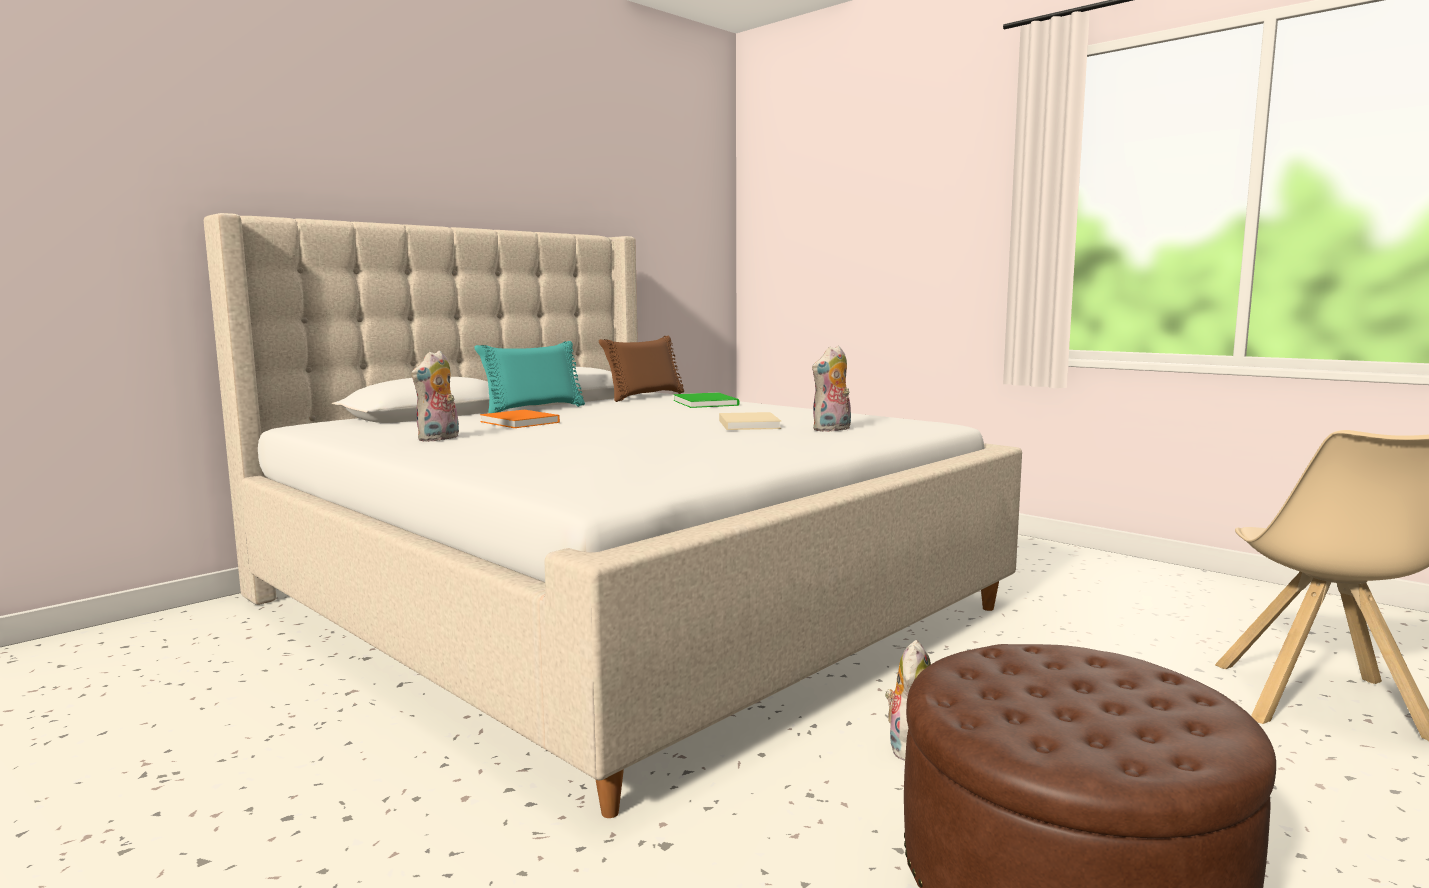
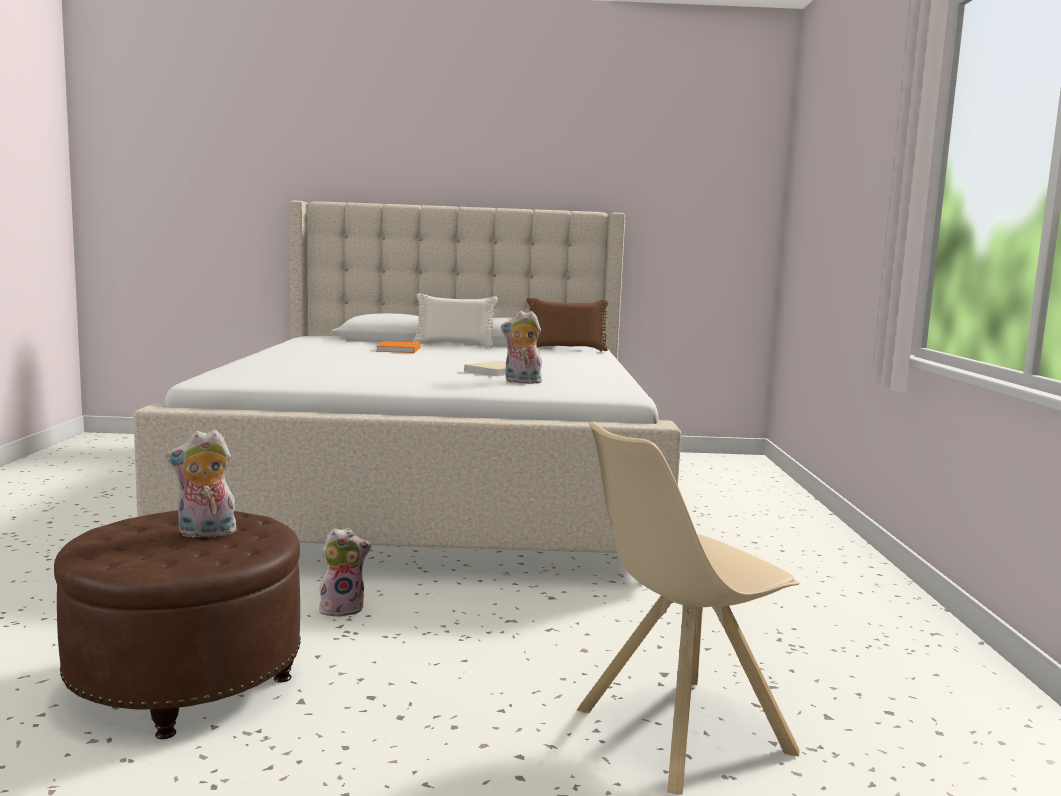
camera: 45 degrees right, 0 degrees up
plush toy [411,350,459,442] -> plush toy moved to [166,430,238,539]
turquoise pillow [474,341,585,413] -> white pillow [413,294,498,348]
green book [673,392,739,408] -> none

